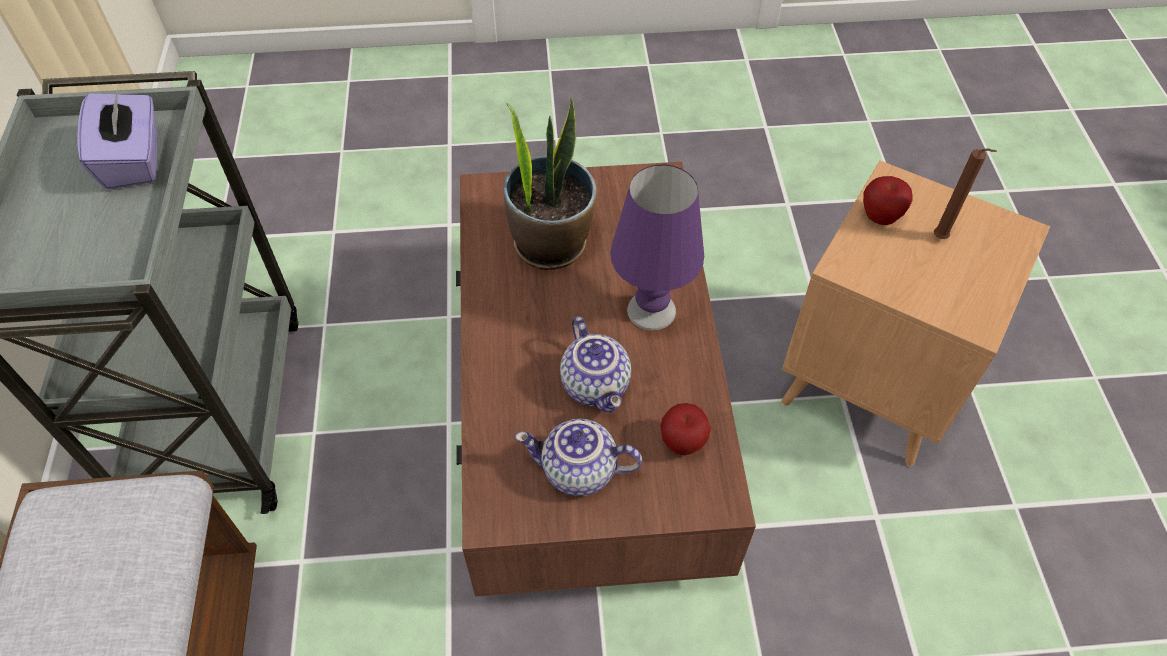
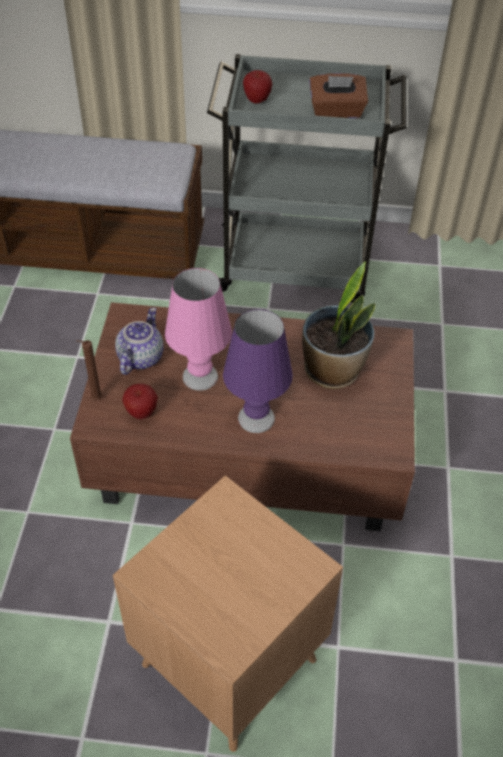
camera: 100 degrees right, 5 degrees down
purple tissue box [78,87,158,189] -> brown tissue box [309,73,368,119]
teapot [560,316,631,413] -> pink table lamp [165,268,232,391]
apple [863,176,912,225] -> apple moved to [243,70,272,104]
brown candle [934,148,997,239] -> brown candle moved to [76,340,102,401]

